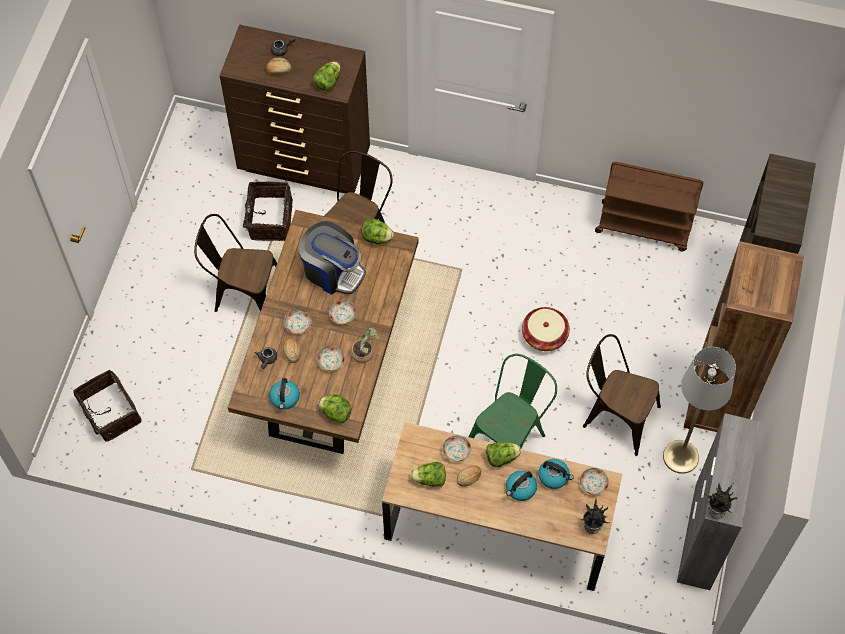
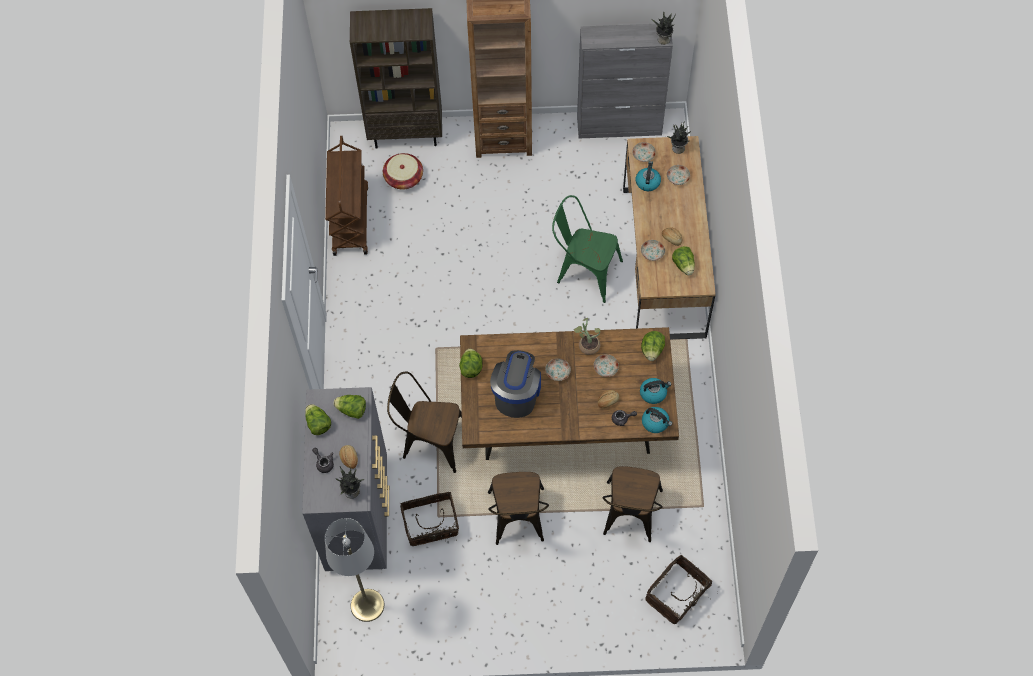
camera: 105 degrees left, 0 degrees up
brown dresser [220,24,370,194] -> grey dresser [302,387,389,571]
plate [284,309,312,334] -> plate moved to [667,165,690,185]
lettuce [486,442,521,467] -> lettuce moved to [305,404,331,435]
kettle [506,471,537,501] -> kettle moved to [642,407,672,433]
basket [522,307,570,351] -> basket moved to [383,153,423,190]
brown chair [583,334,661,456] -> brown chair moved to [602,466,663,542]
grey floor lamp [663,347,736,474] -> grey floor lamp moved to [325,518,384,622]
none -> potted plant [336,466,365,498]

